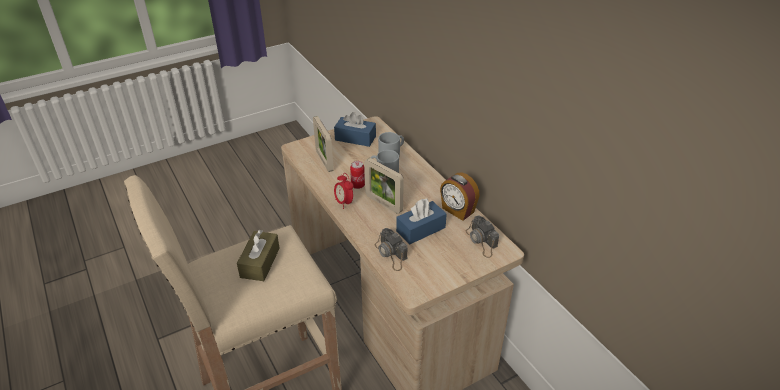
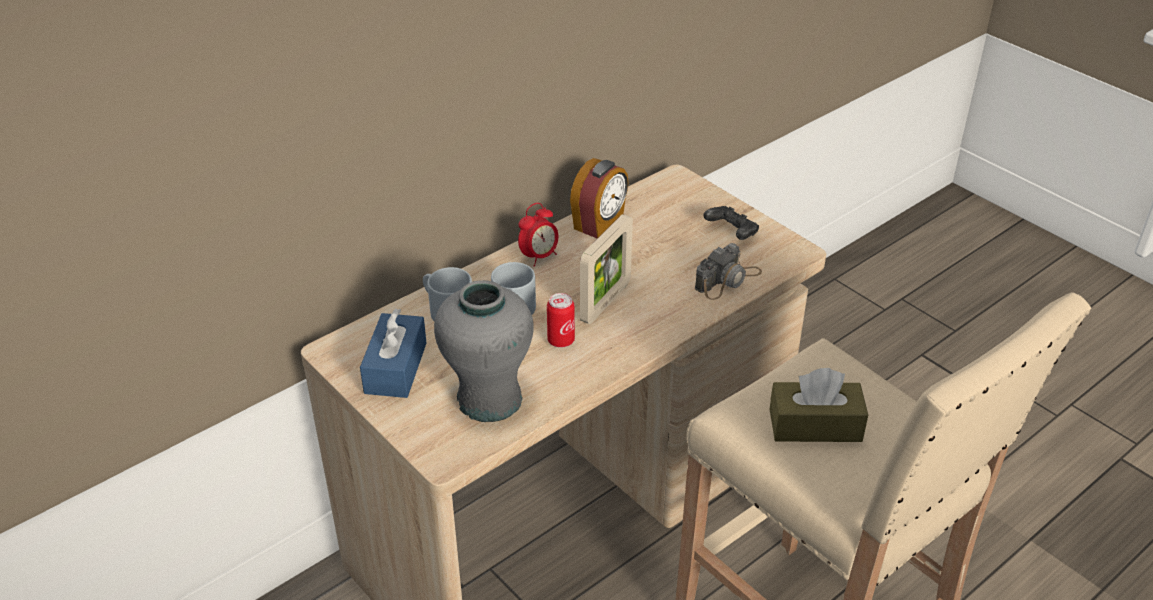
camera: 100 degrees left, 0 degrees up
picture frame [313,116,334,172] -> grey vase [434,280,534,422]
alarm clock [334,173,354,209] -> alarm clock moved to [518,203,559,267]
blue tissue box [396,199,447,244] -> none
camera [466,215,499,258] -> none
none -> black game controller [703,206,759,240]

